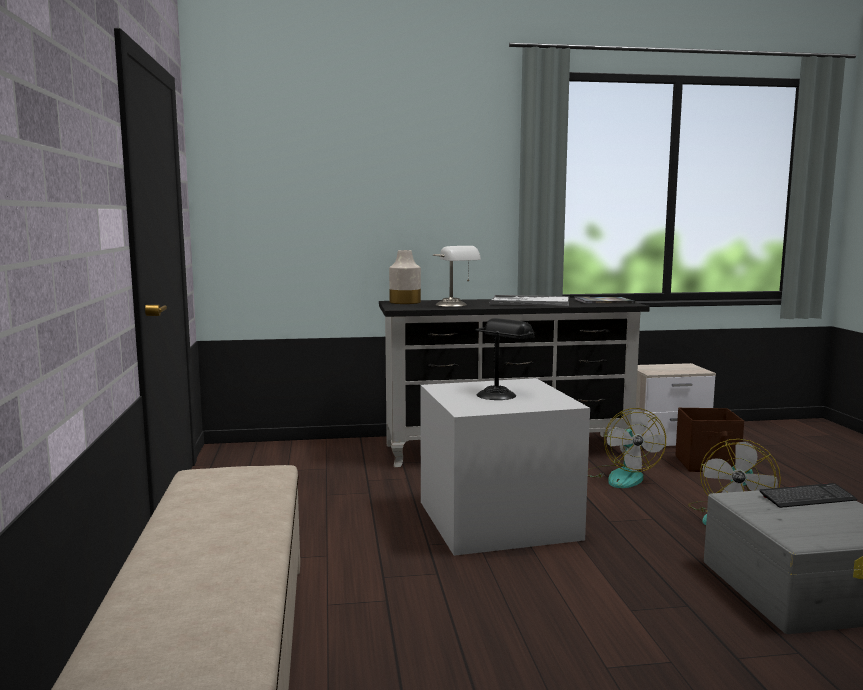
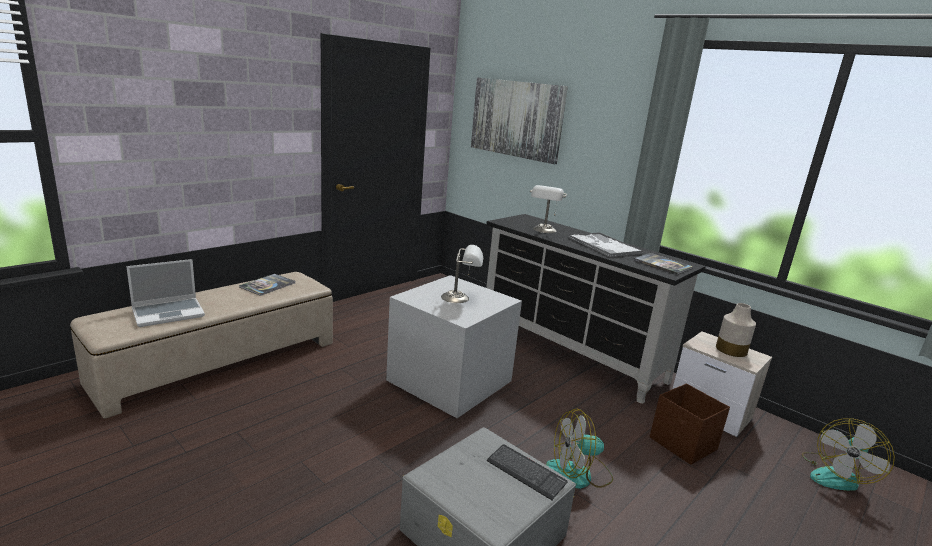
camera: 50 degrees right, 10 degrees up
beige vase [389,250,421,304] -> beige vase moved to [716,303,756,357]
black table lamp [476,318,534,400] -> white table lamp [441,245,483,303]
fan [588,408,666,488] -> fan moved to [802,418,895,491]
none -> laptop [126,259,205,327]
none -> book [239,274,295,296]
none -> picture [471,78,568,164]

